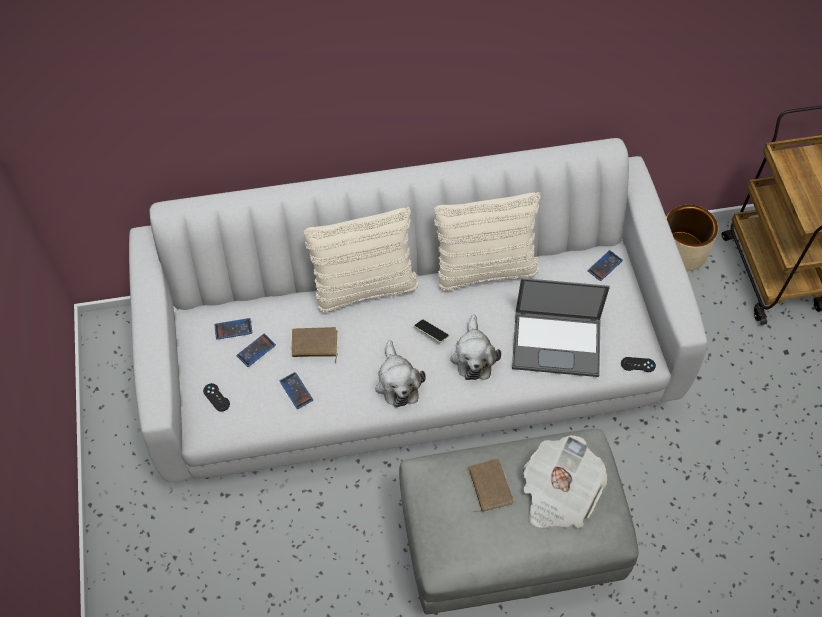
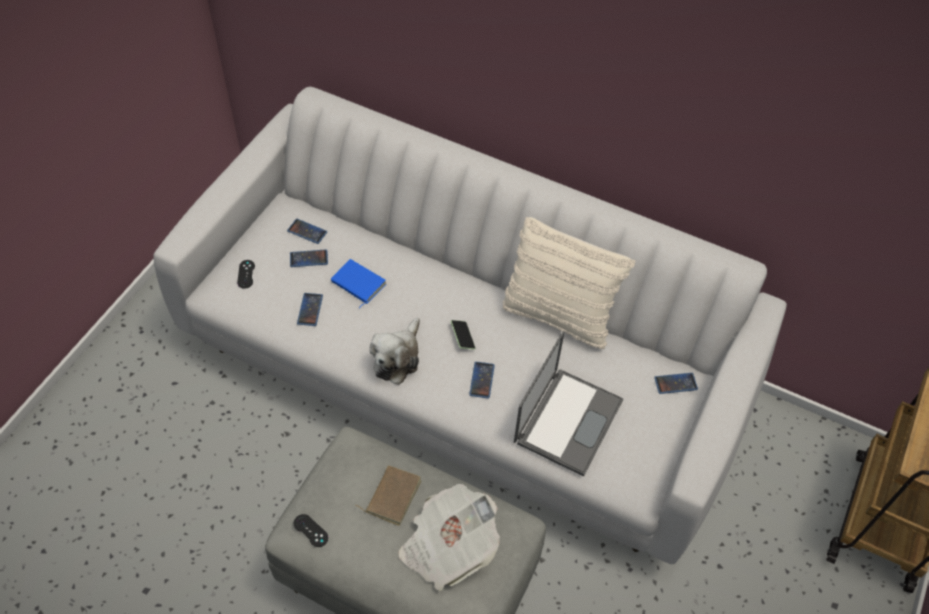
camera: 35 degrees right, 5 degrees down
brown book [292,327,338,364] -> blue book [331,259,386,308]
beige pillow [303,207,419,313] -> none
plush toy [450,314,501,380] -> phone [469,362,495,399]
laptop [512,278,610,377] -> laptop turned 105 degrees counterclockwise [514,331,624,477]
black game controller [621,357,656,372] -> black game controller moved to [294,514,328,547]
beige planter [666,204,718,272] -> none

